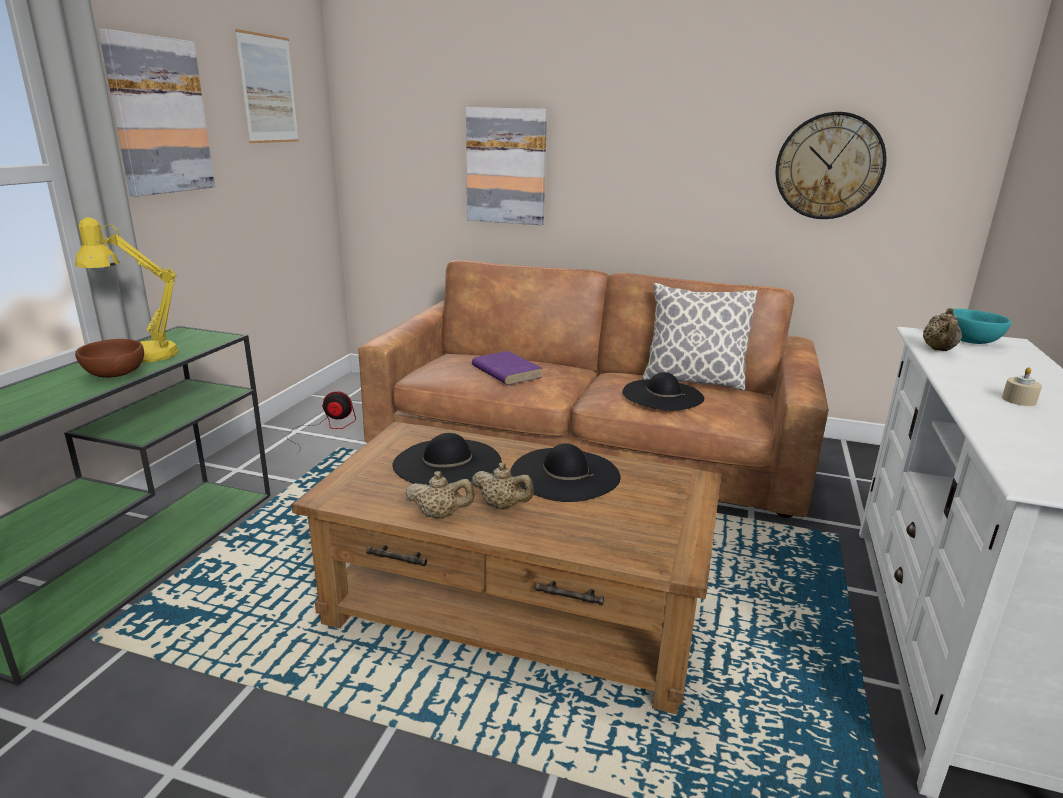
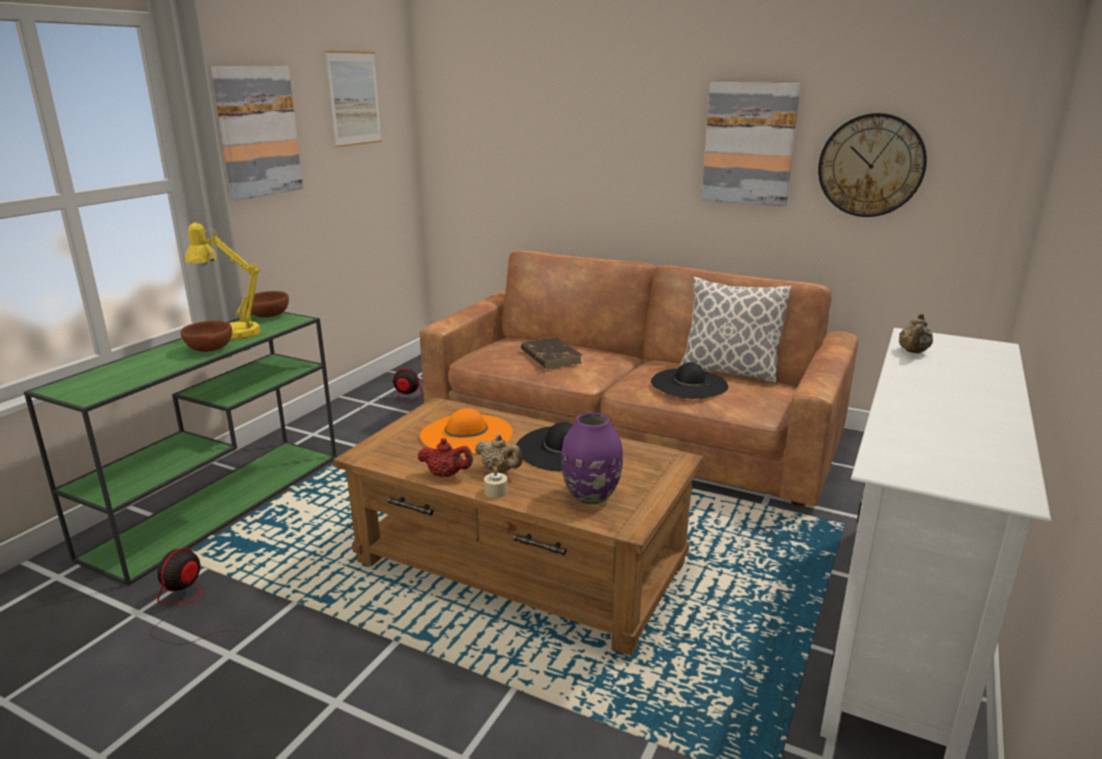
camera: 10 degrees right, 0 degrees up
black hat [392,433,502,485] -> orange hat [420,408,513,455]
beige teapot [405,471,475,519] -> red teapot [418,438,473,477]
picture [466,107,547,225] -> picture moved to [701,82,801,206]
purple book [472,351,543,385] -> brown book [521,337,582,369]
turquoise bowl [953,309,1011,344] -> none
beige candle [1002,367,1042,406] -> beige candle moved to [484,467,508,498]
none -> fan [150,548,248,645]
none -> brown bowl [245,291,289,317]
none -> purple vase [561,412,623,505]

